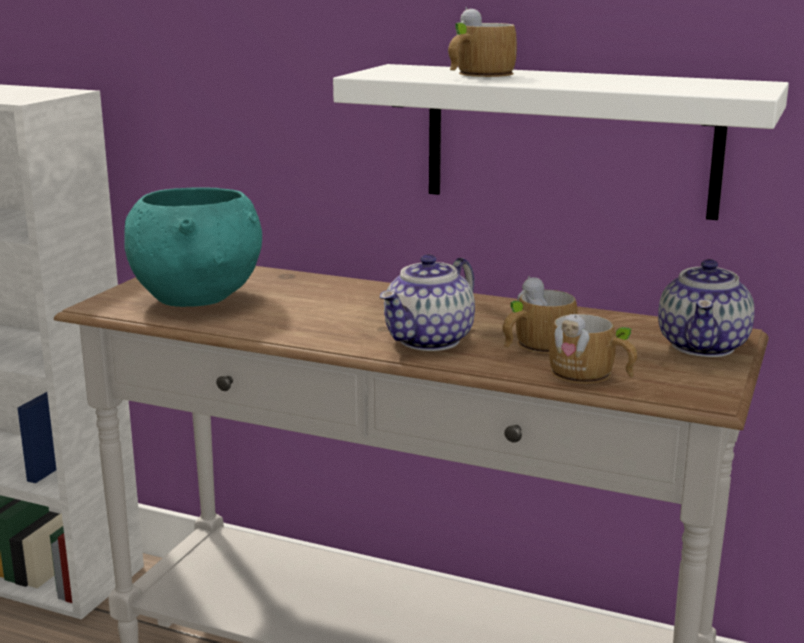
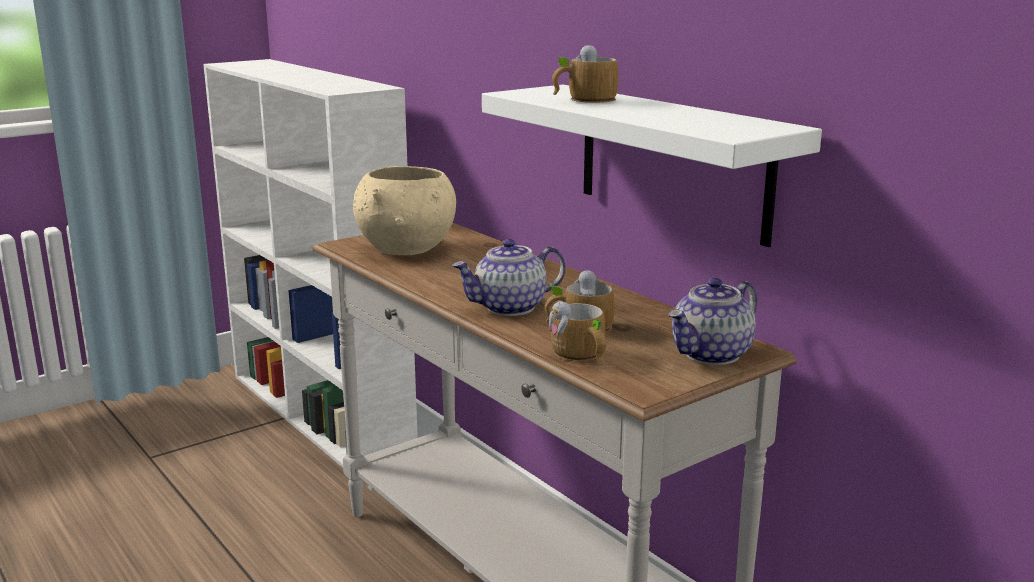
camera: 30 degrees right, 0 degrees up
turquoise bowl [124,188,262,307] -> beige bowl [353,166,456,255]

